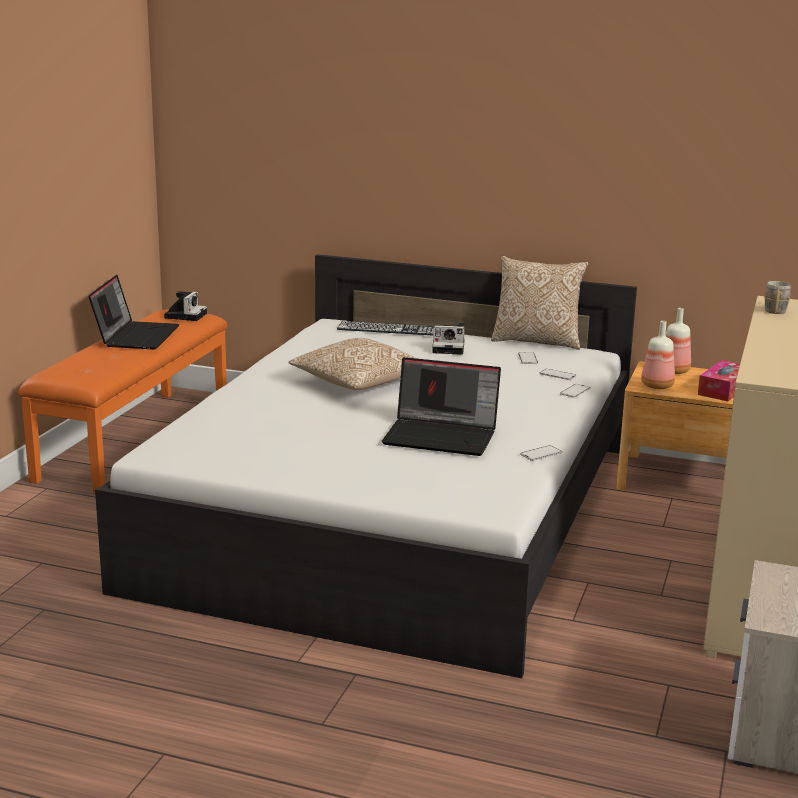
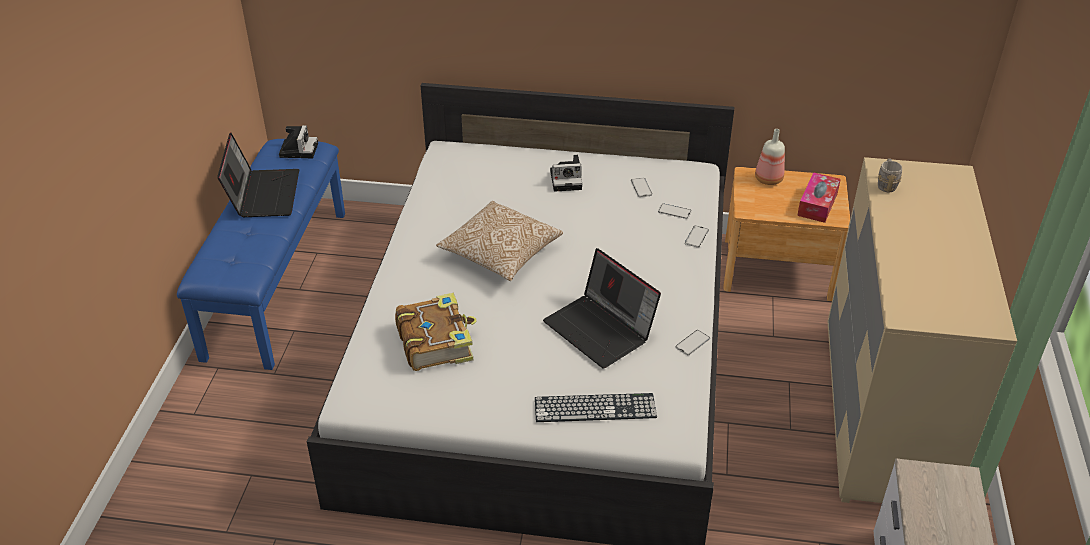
camera: 10 degrees left, 20 degrees up
orange bench [18,310,228,494] -> blue bench [177,139,345,370]
keyboard [337,321,434,335] -> keyboard moved to [535,393,657,422]
laptop [382,357,501,456] -> laptop turned 45 degrees clockwise [543,248,661,369]
pillow [491,256,588,350] -> none
bottle [641,321,675,389] -> none
none -> book [395,293,477,371]

